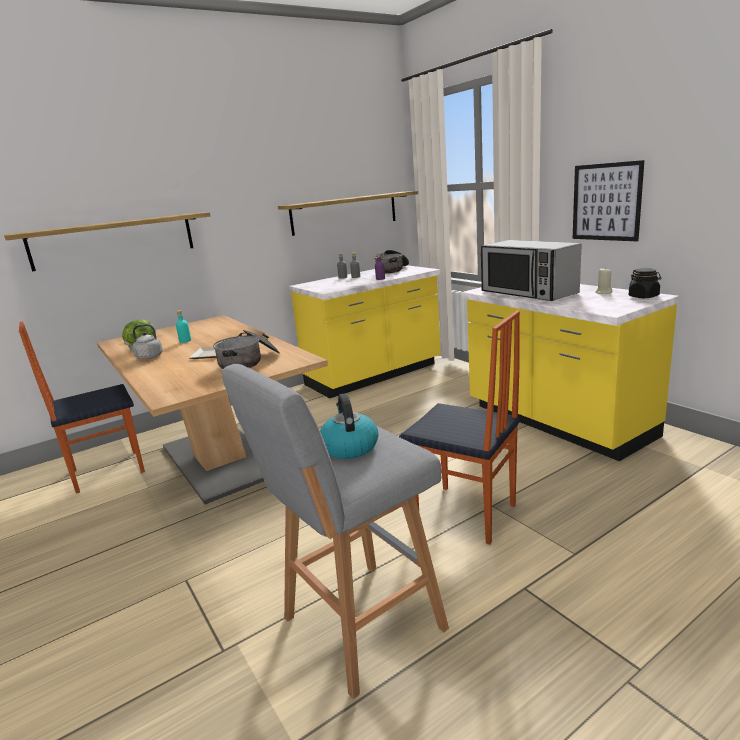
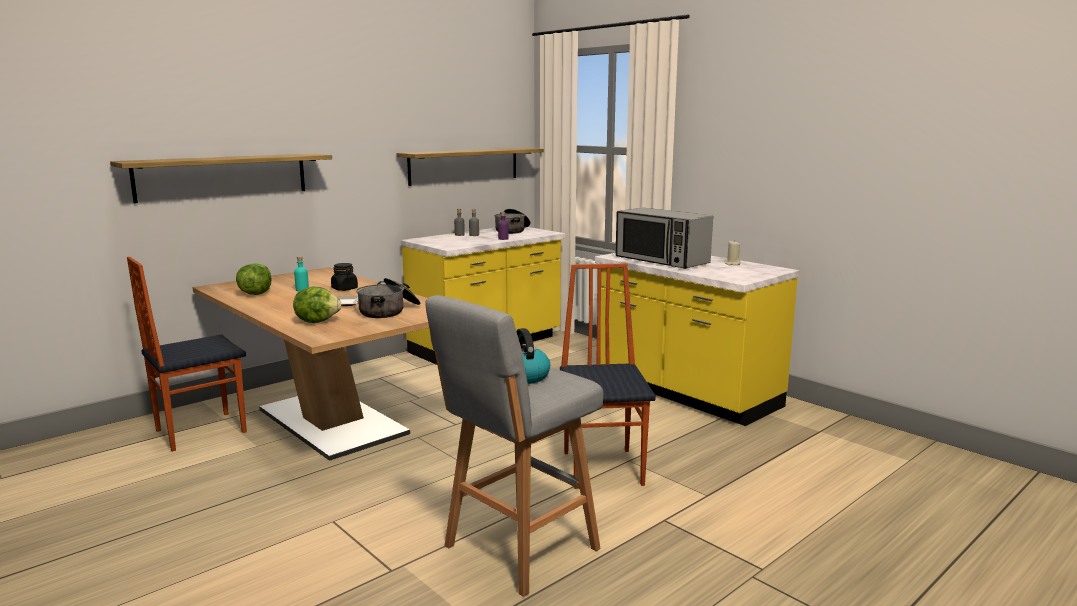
camera: 10 degrees left, 5 degrees down
grey kettle [124,324,163,359] -> none
chair [399,311,520,545] -> chair turned 120 degrees counterclockwise [560,263,656,489]
picture [573,160,644,241] -> none
black jar [629,269,661,298] -> black jar moved to [331,263,358,291]
none -> lettuce [293,286,341,323]

